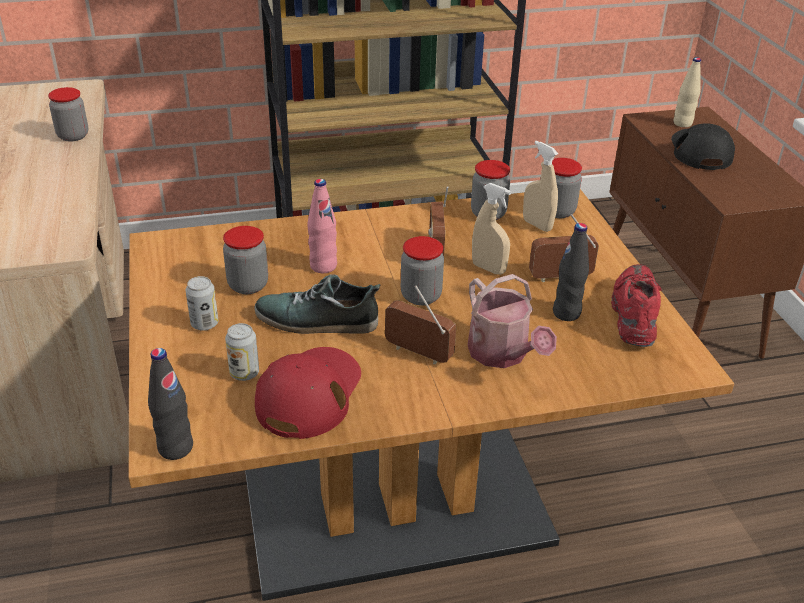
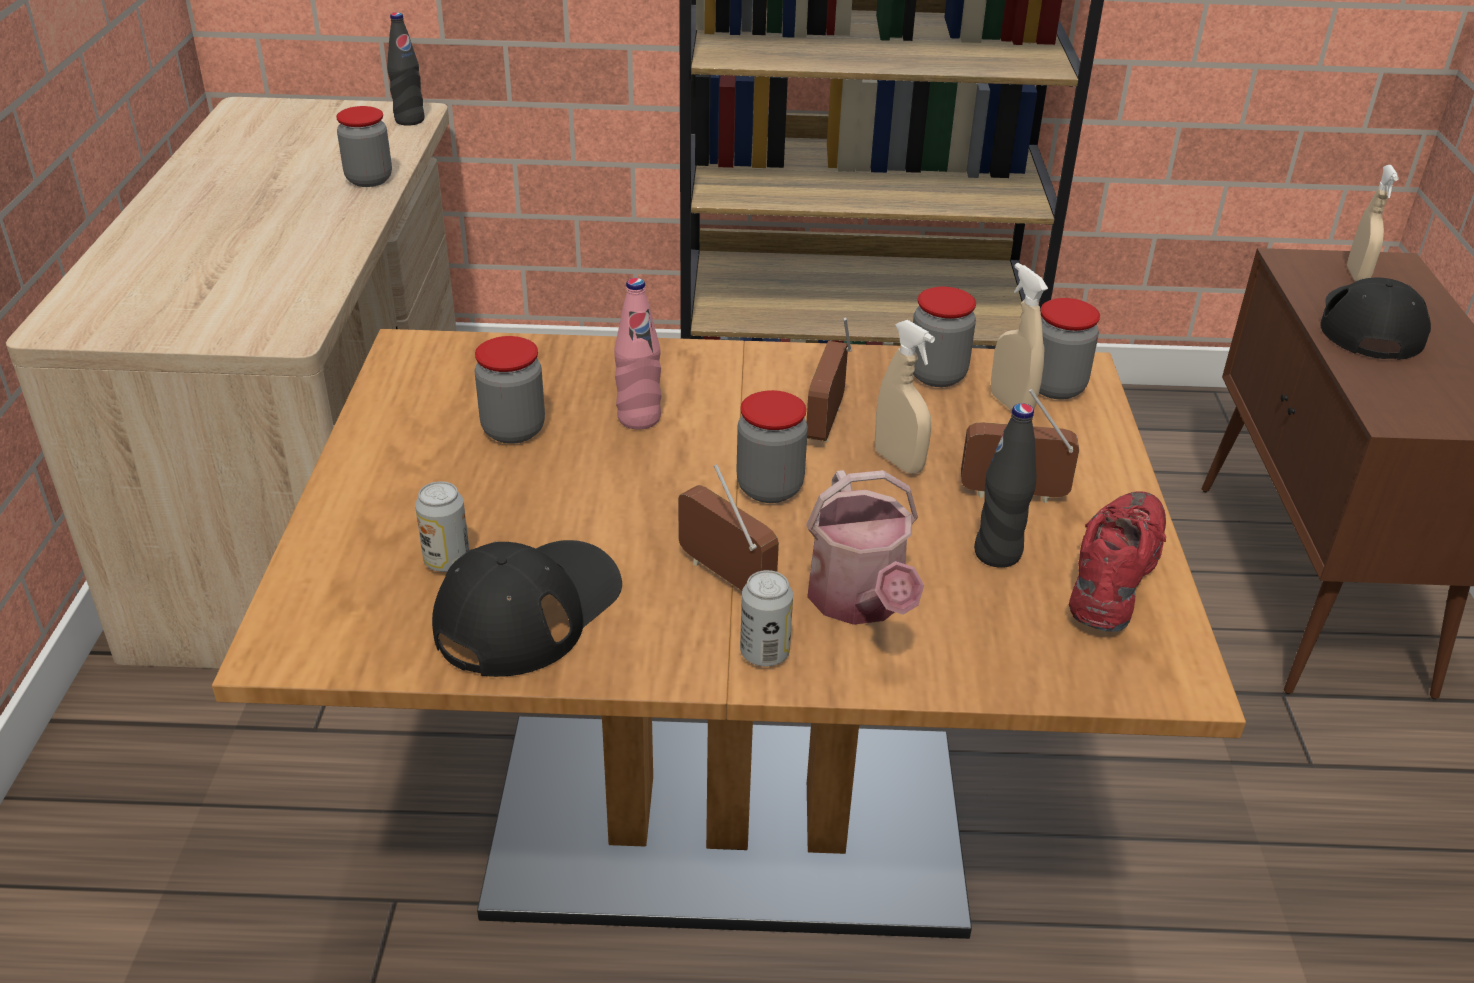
camera: 15 degrees right, 0 degrees up
black bottle [148,348,193,460] -> black bottle moved to [387,13,425,126]
can [186,276,218,331] -> can moved to [740,570,793,667]
shoe [254,274,381,334] -> none
red cap [255,347,361,439] -> black cap [432,540,622,677]
beige bottle [673,57,701,127] -> beige spray bottle [1347,165,1399,281]

